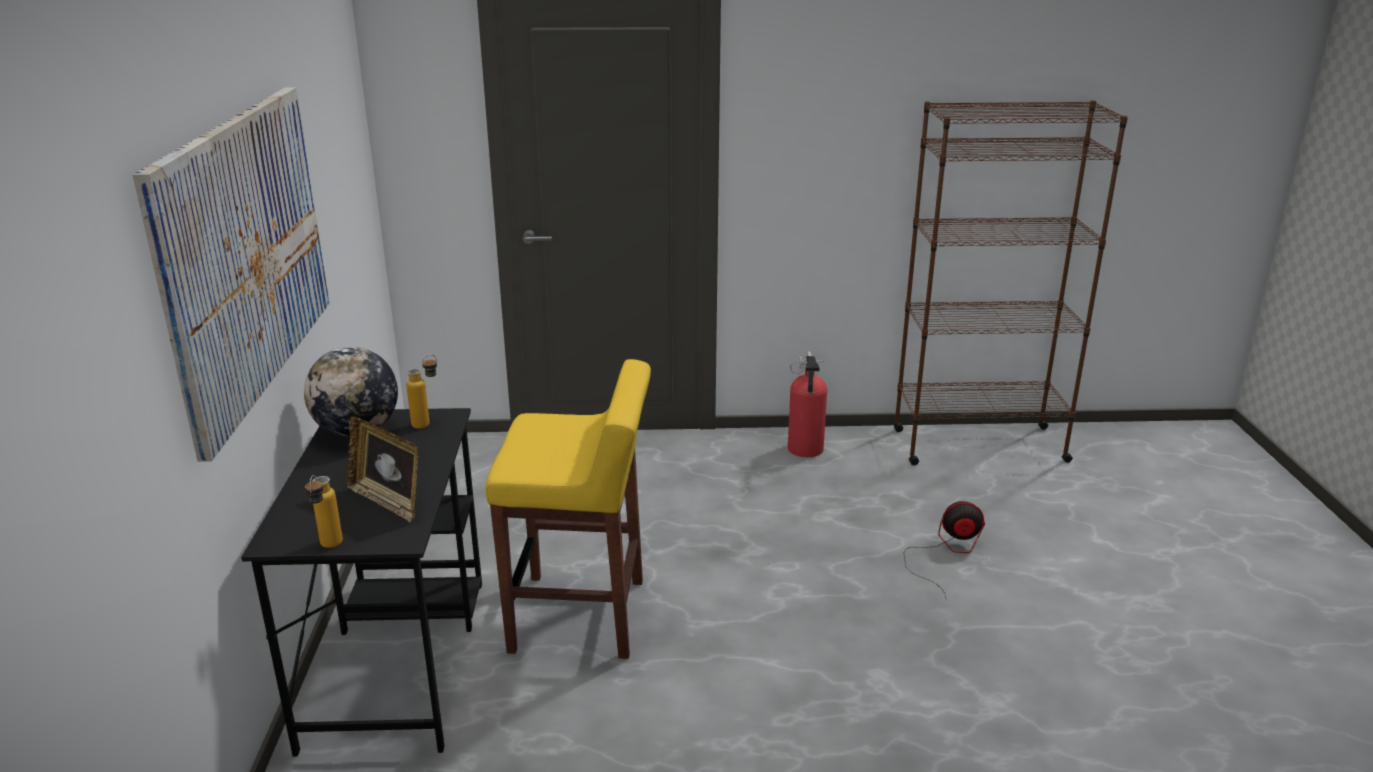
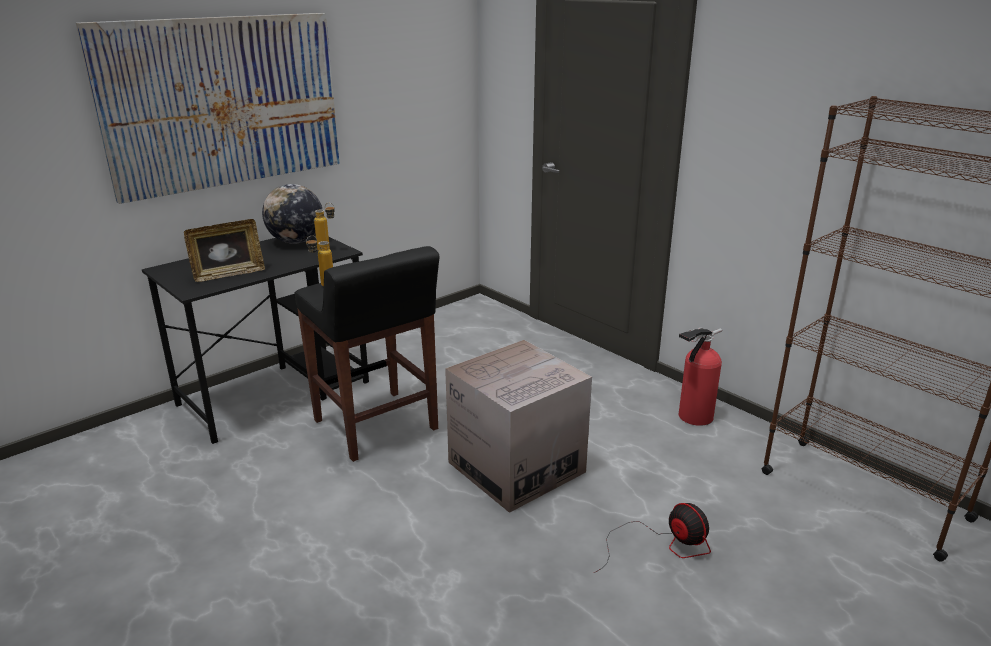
camera: 50 degrees right, 0 degrees up
bottle [305,475,343,548] -> bottle moved to [306,235,333,287]
picture frame [346,416,419,522] -> picture frame turned 120 degrees counterclockwise [184,219,265,282]
yellow stool [485,359,651,659] -> black stool [294,246,439,462]
none -> cardboard box [445,340,592,513]

